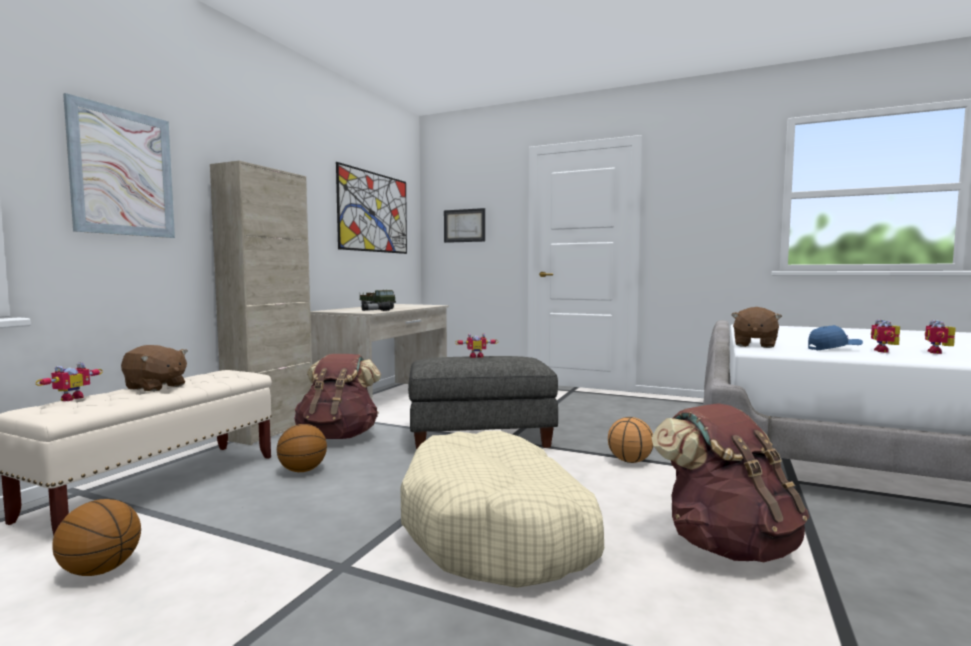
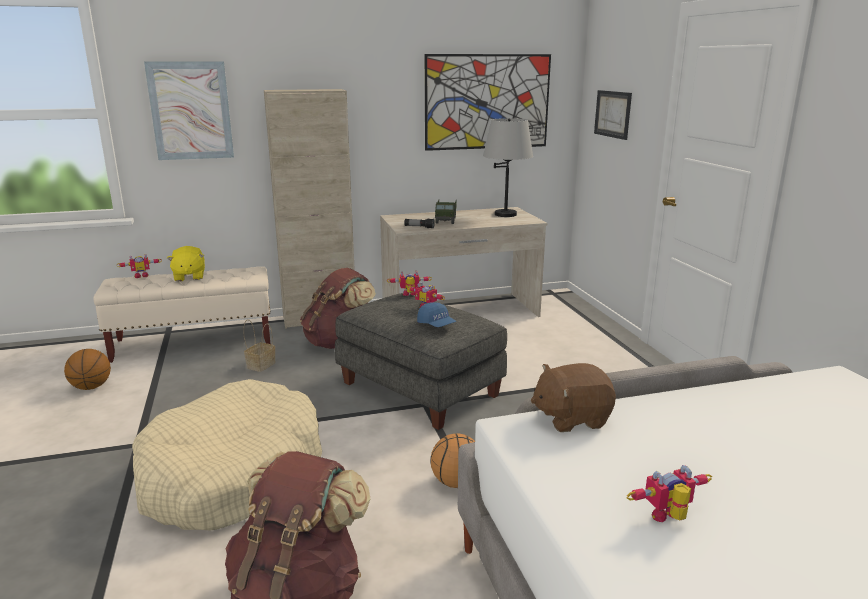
camera: 50 degrees right, 15 degrees up
brown plush toy [121,345,188,392] -> yellow plush toy [167,246,205,282]
basketball [277,424,327,472] -> basket [243,319,276,372]
blue cap [808,325,863,351] -> blue cap moved to [417,302,456,327]
toy robot [925,320,956,354] -> toy robot moved to [387,271,432,296]
none -> grey table lamp [483,118,533,217]

